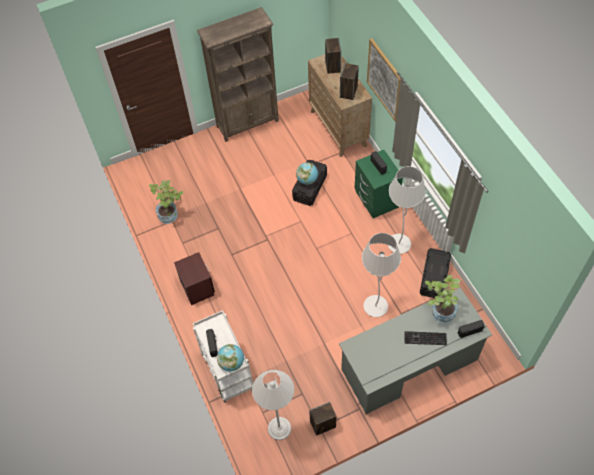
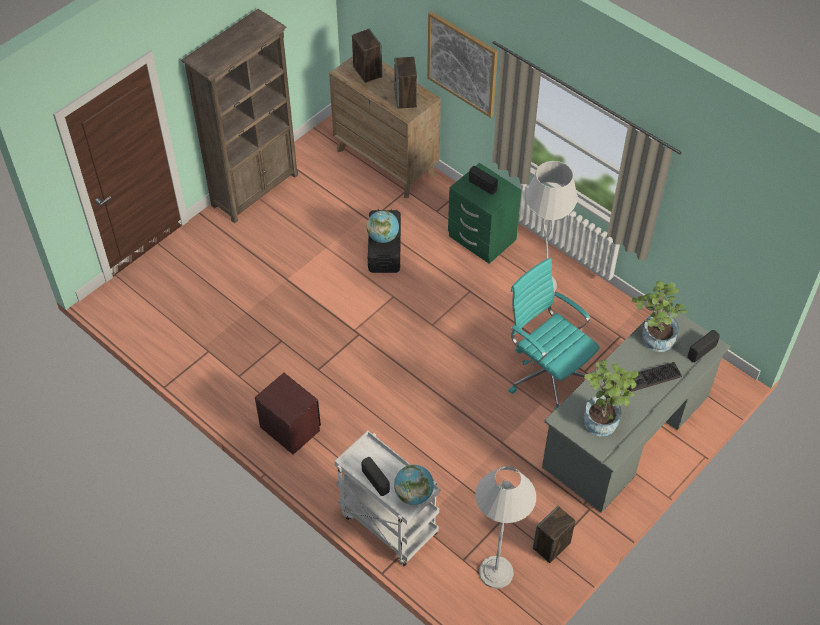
camera: 25 degrees left, 5 degrees down
potted plant [149,180,184,224] -> potted plant moved to [584,360,639,436]
white floor lamp [362,233,401,317] -> turquoise office chair [509,258,599,410]
black storage box [420,248,451,298] -> none

